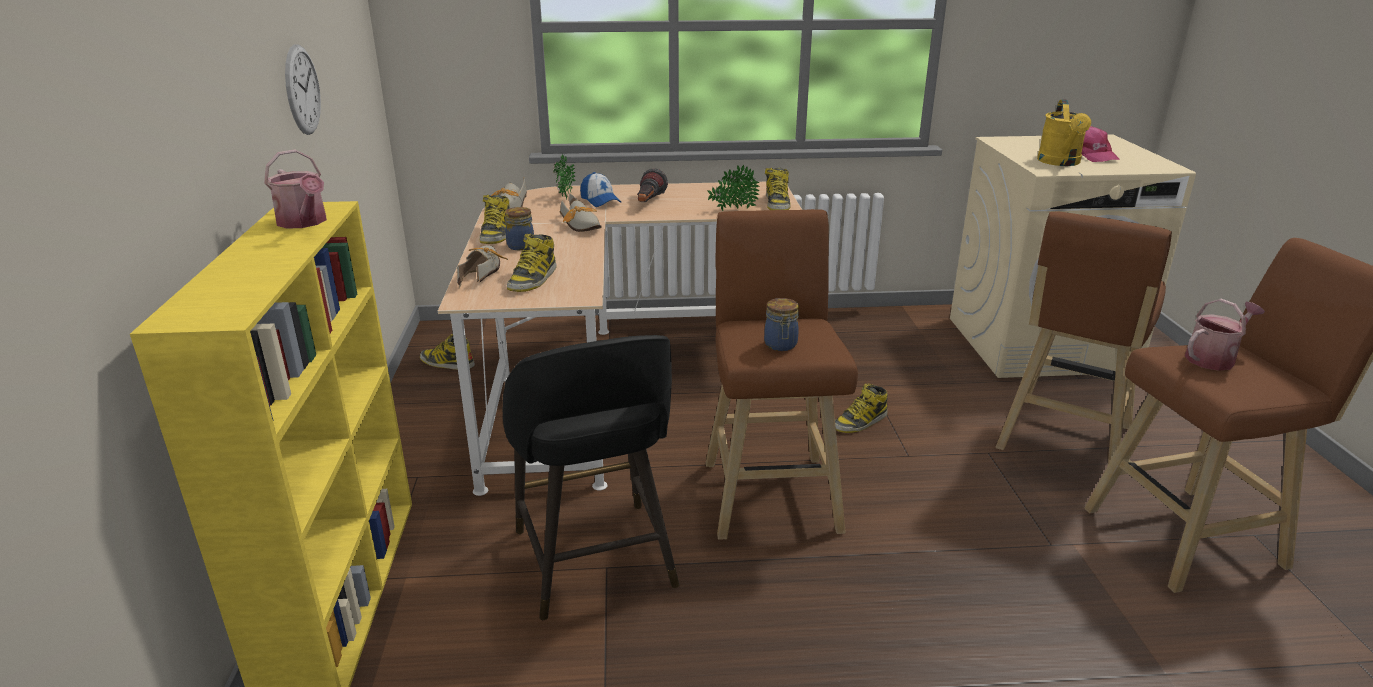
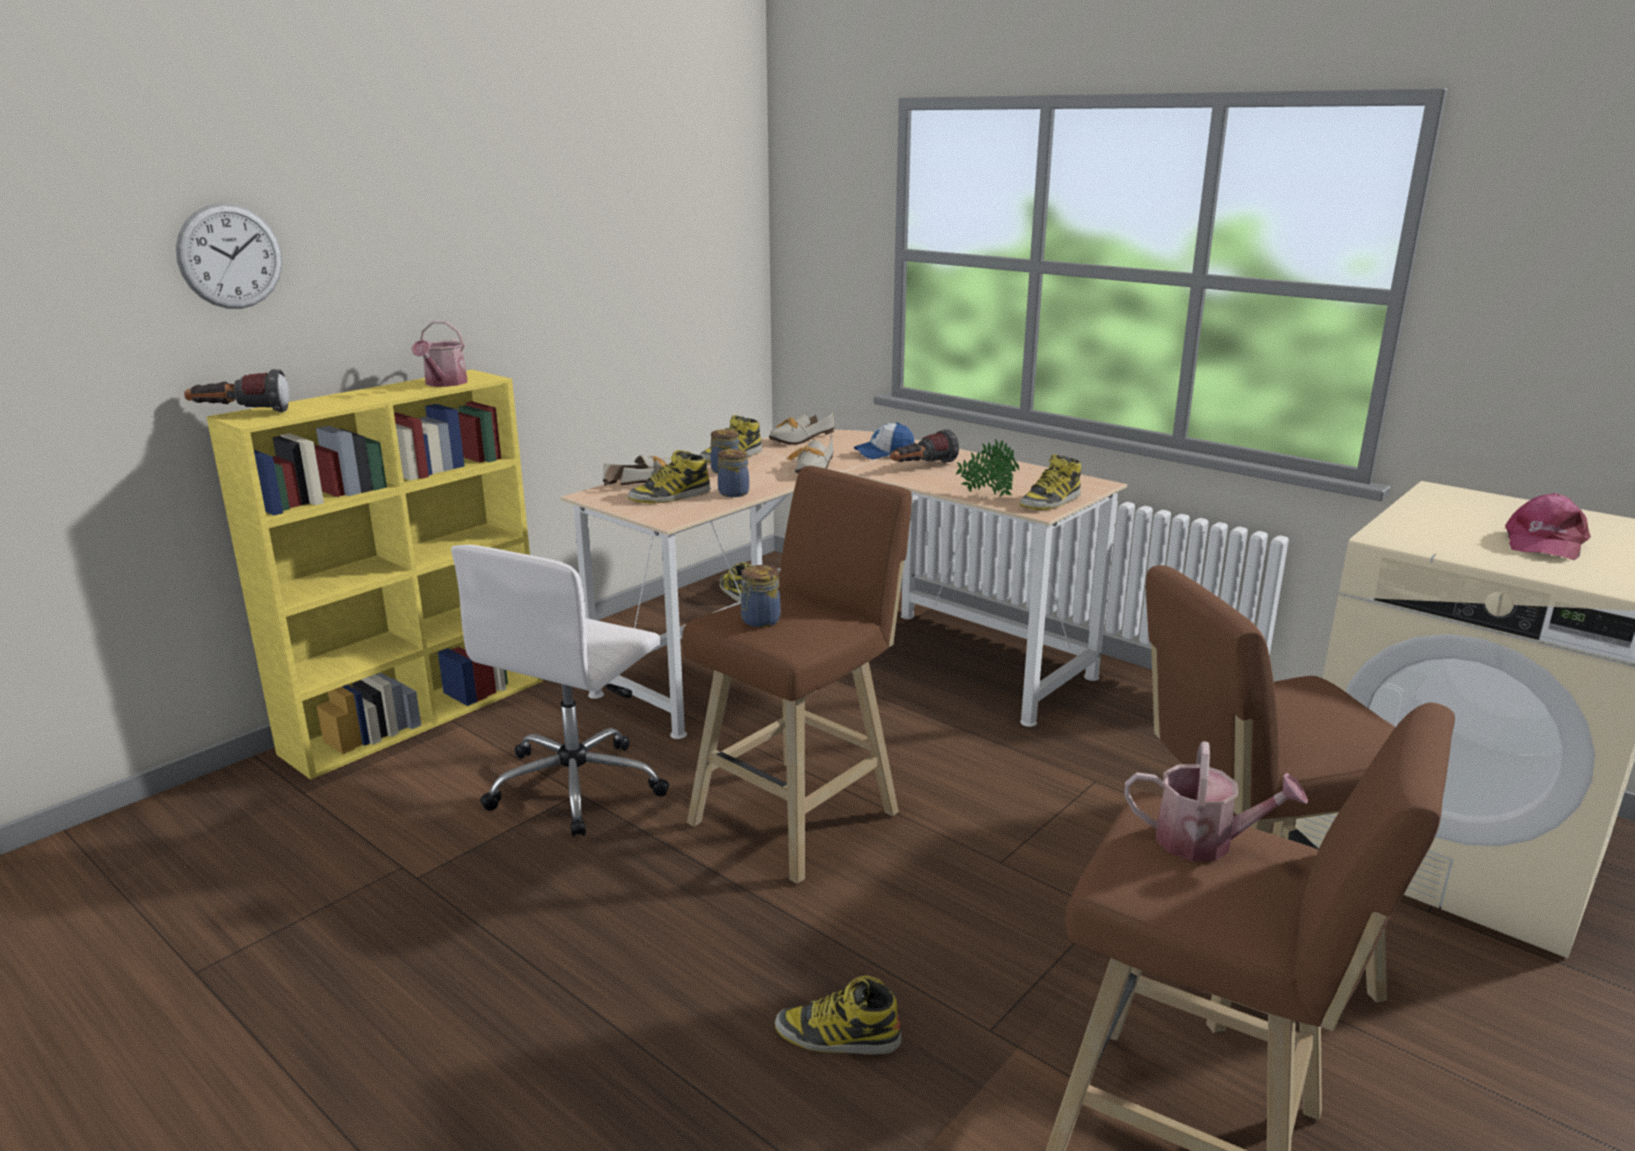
camera: 45 degrees right, 5 degrees down
wall clock [285,44,321,135] -> wall clock moved to [176,203,282,309]
black stool [503,335,679,620] -> white office chair [451,545,669,837]
potted plant [553,154,576,200] -> none
cap [580,172,621,207] -> cap turned 60 degrees clockwise [854,422,915,459]
boot [835,384,888,433] -> boot moved to [775,975,901,1055]
yellow watering can [1037,99,1091,166] -> none
none -> flashlight [184,369,289,412]
none -> jar [718,449,749,497]

